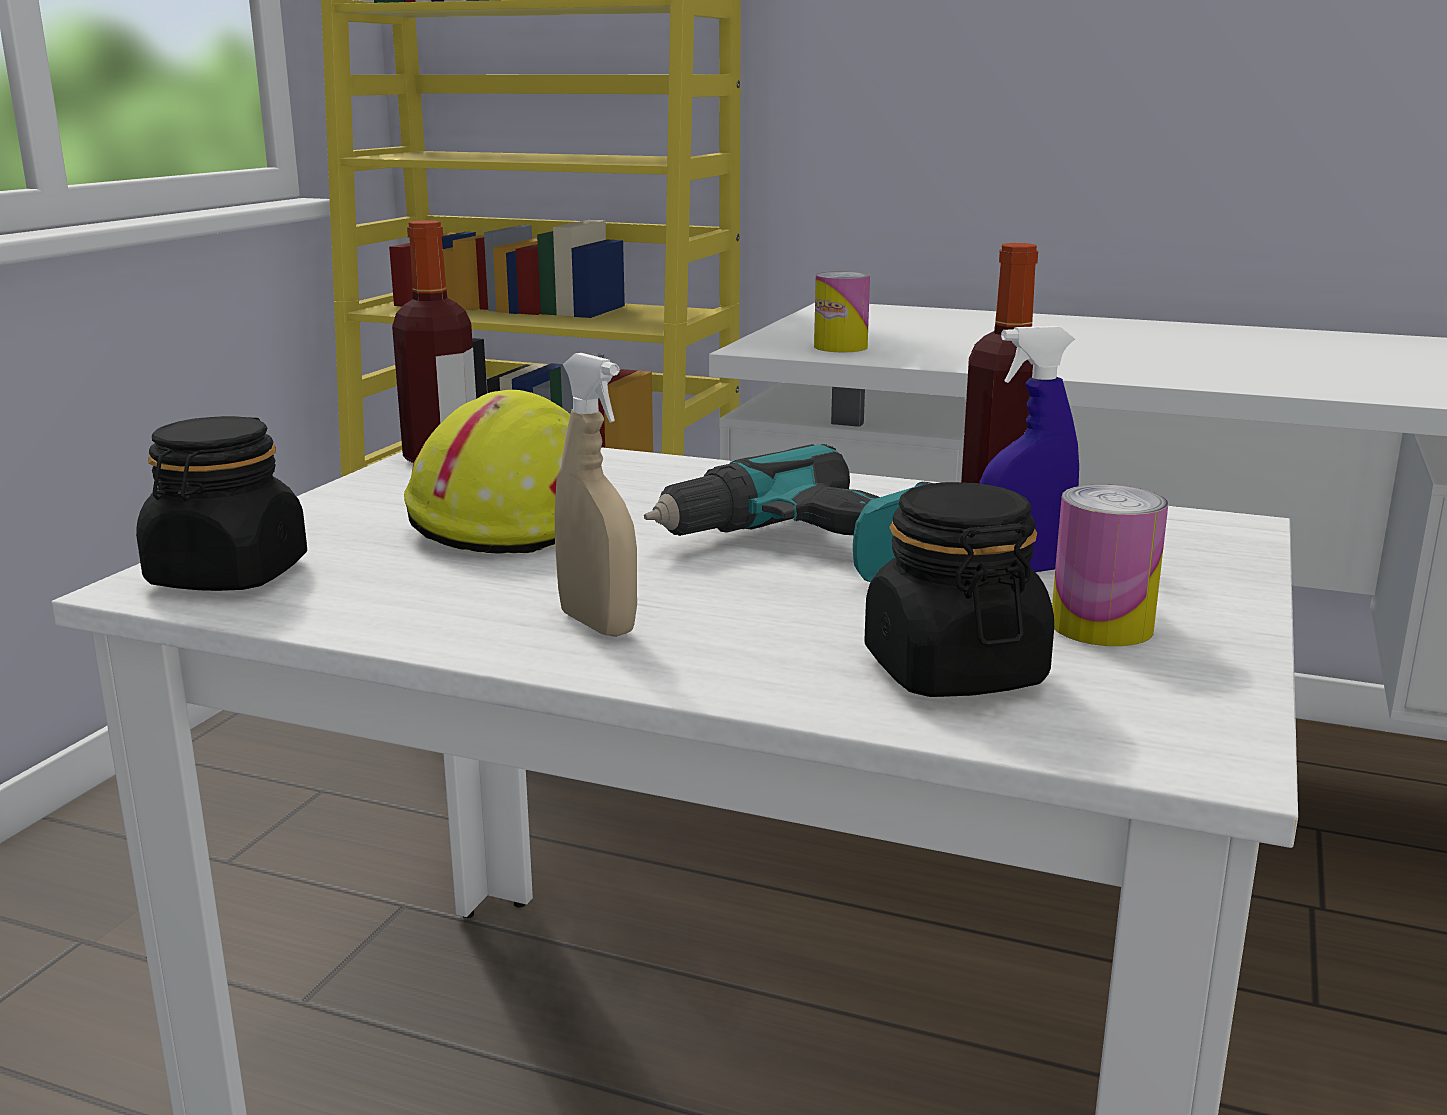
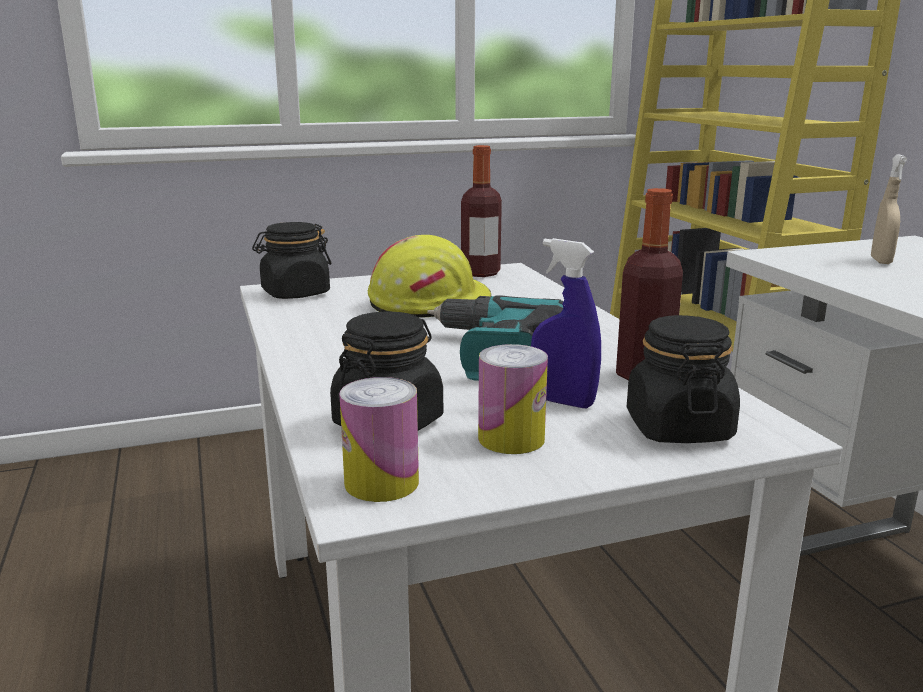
camera: 50 degrees right, 0 degrees up
beige spray bottle [555,353,637,637] -> beige spray bottle moved to [871,154,907,264]
can [814,271,870,352] -> can moved to [339,377,419,502]
none -> black jar [627,315,740,443]

